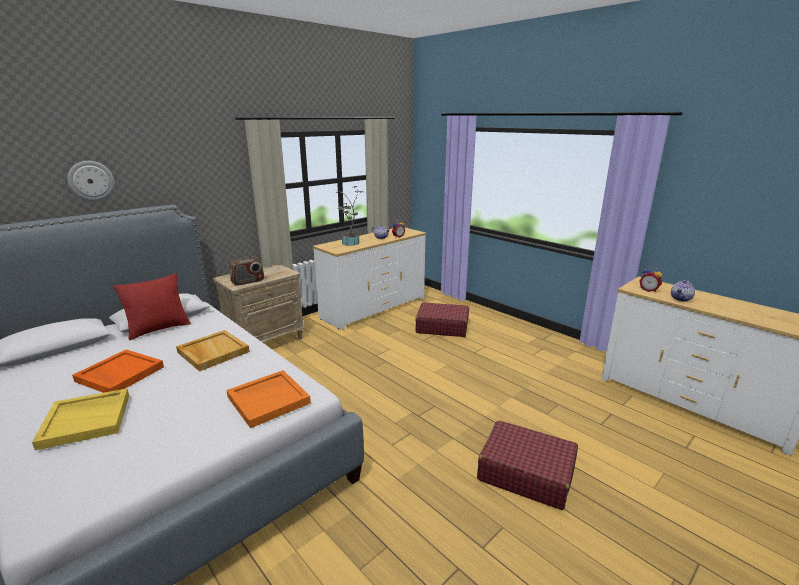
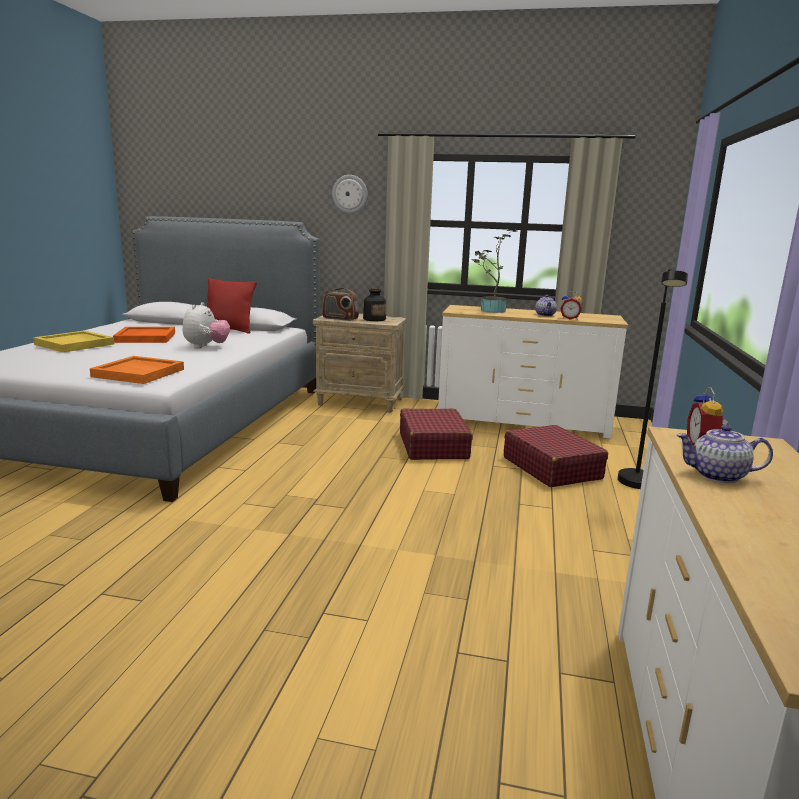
camera: 55 degrees right, 5 degrees down
wall clock [67,161,115,201] -> wall clock moved to [332,175,368,214]
beige tray [176,330,250,371] -> plush toy [183,302,230,348]
red suitcase [477,420,578,510] -> red suitcase moved to [400,408,473,460]
none -> bottle [363,288,386,321]
none -> black floor lamp [618,268,688,489]

